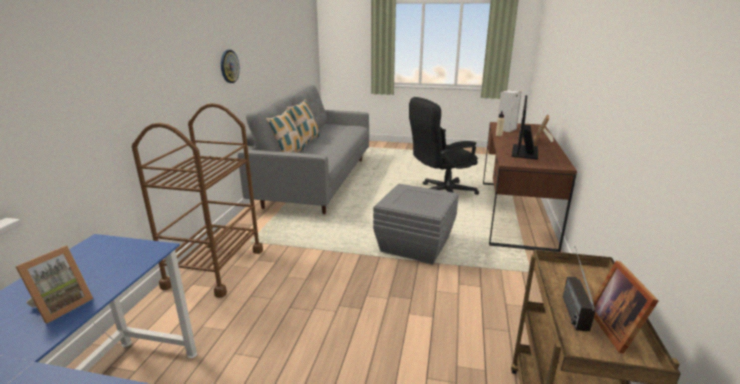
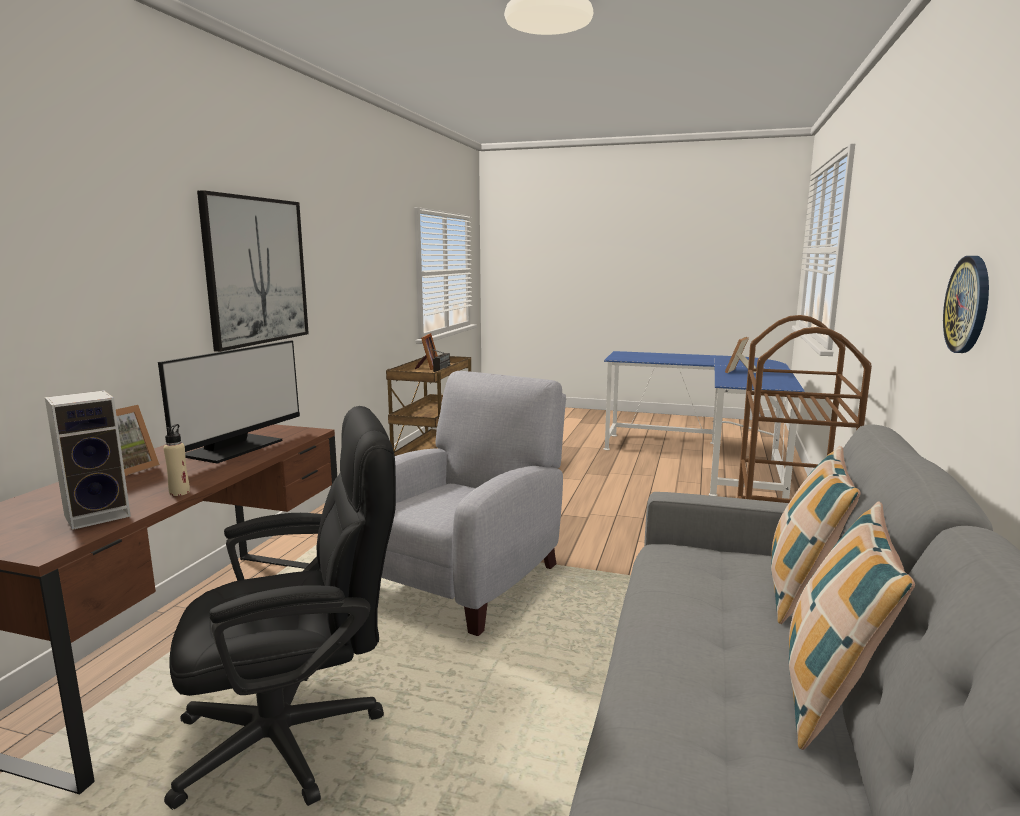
camera: 175 degrees left, 10 degrees down
grey storage box [373,184,459,265] -> grey armchair [381,371,566,636]
none -> picture [197,190,309,352]

